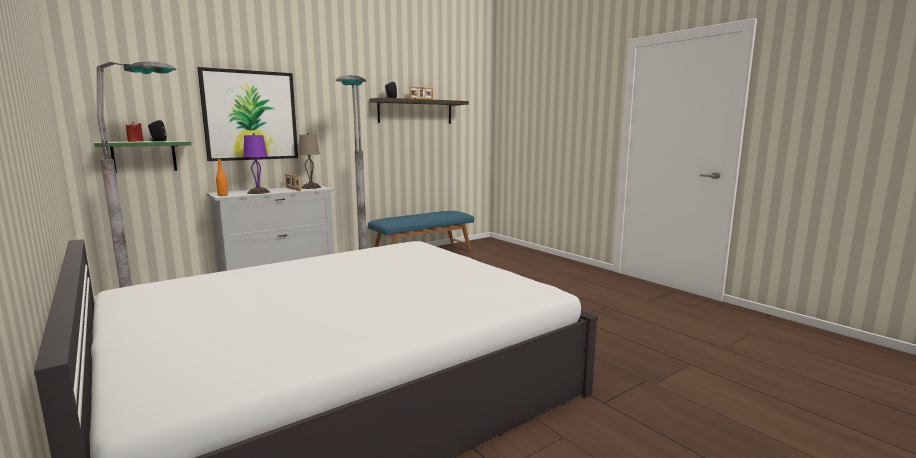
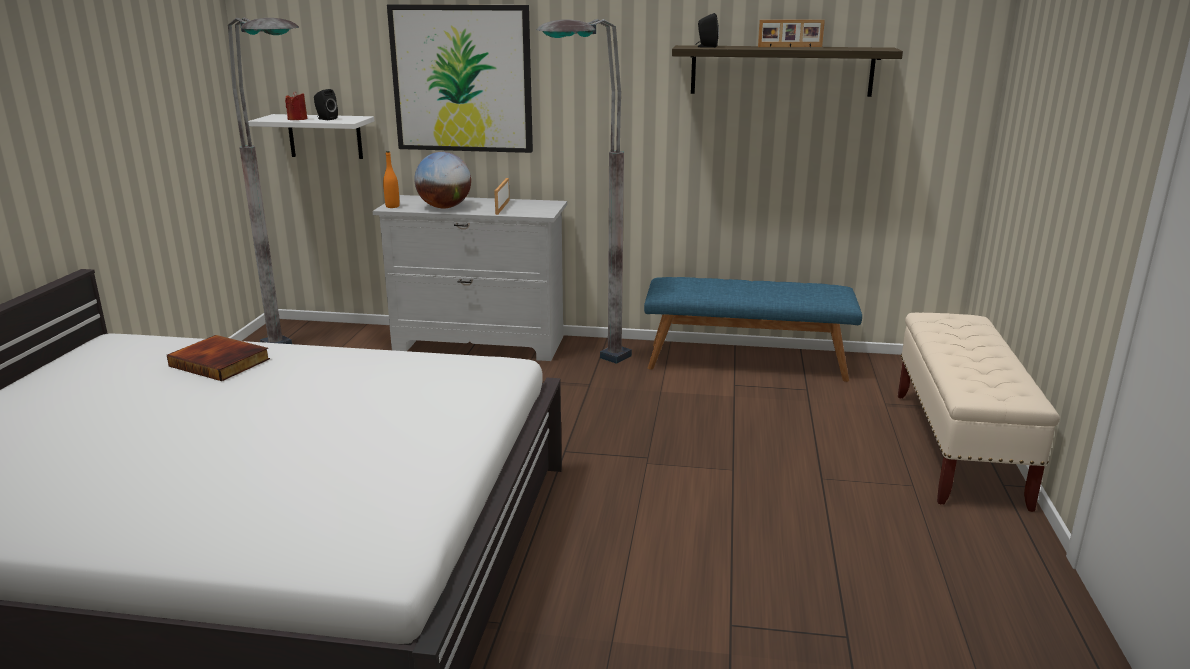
camera: 45 degrees right, 10 degrees up
green shelf [94,141,192,173] -> white shelf [248,114,374,159]
purple table lamp [243,133,270,194] -> globe [414,152,471,208]
beige table lamp [298,133,321,189] -> none
none -> book [167,335,270,381]
none -> beige bench [898,313,1060,512]

